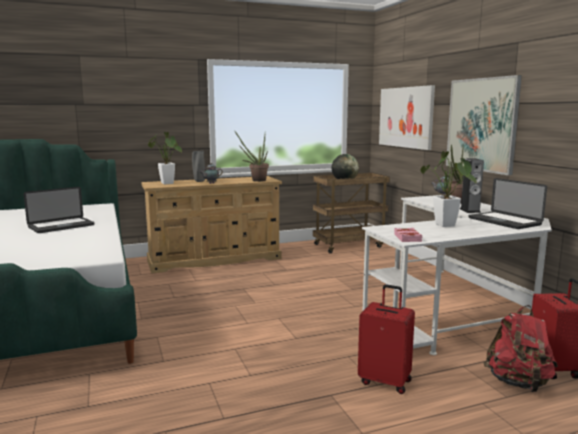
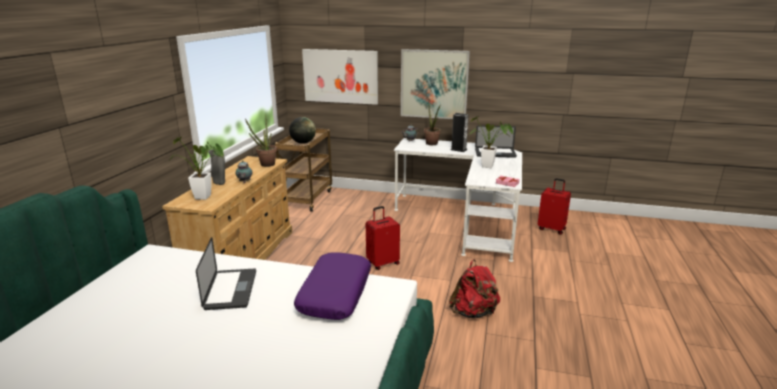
camera: 55 degrees left, 10 degrees up
red suitcase [358,284,415,394] -> red suitcase moved to [366,206,400,270]
red backpack [483,305,558,392] -> red backpack moved to [449,259,500,318]
none -> purple pillow [294,252,371,320]

